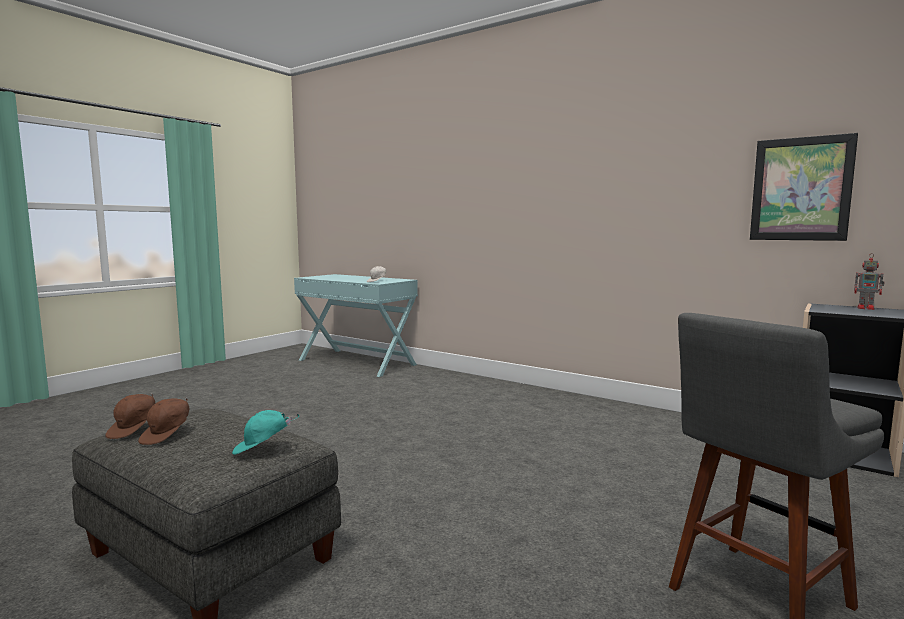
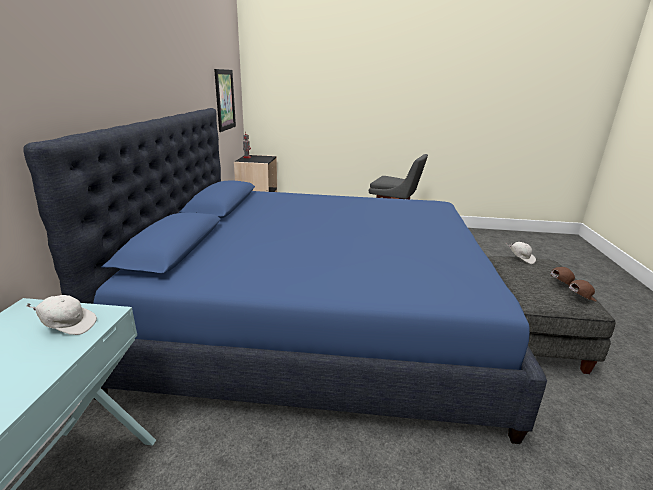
camera: 120 degrees left, 15 degrees up
turquoise cap [232,410,299,455] -> white cap [505,242,536,264]
none -> blue bed [24,108,547,444]

